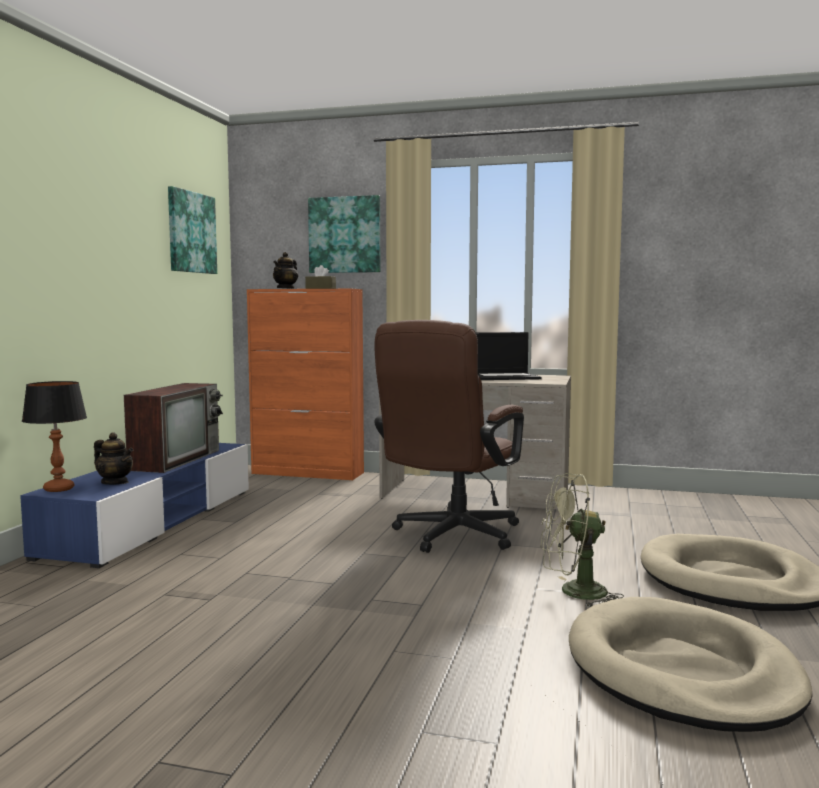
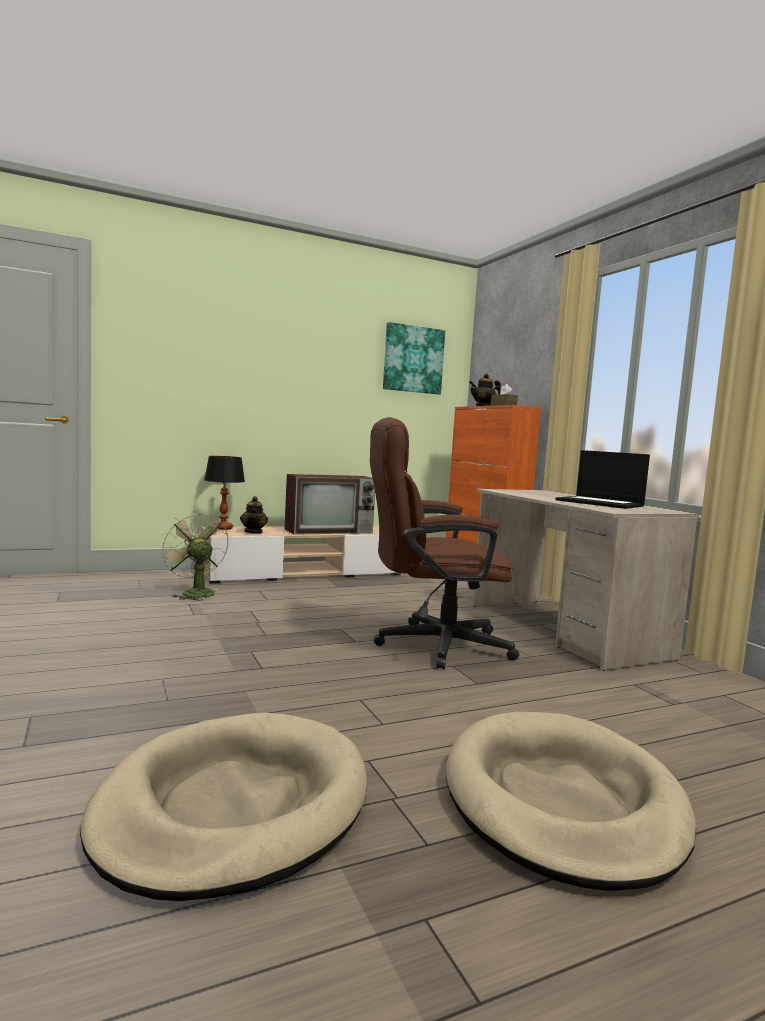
camera: 50 degrees right, 0 degrees up
blue tv stand [20,443,249,568] -> beige tv stand [201,526,401,583]
picture [308,195,380,273] -> none
green fan [541,473,624,608] -> green fan moved to [160,511,228,601]

